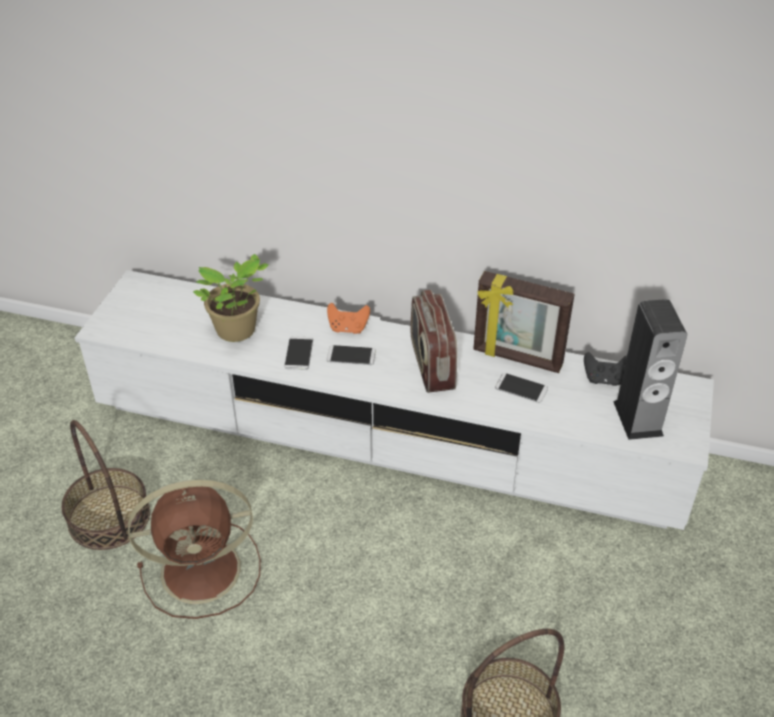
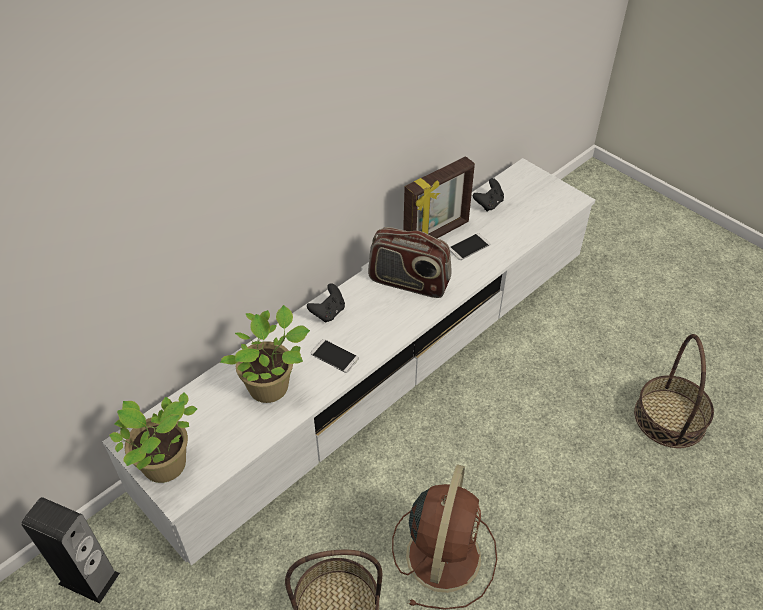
camera: 60 degrees left, 5 degrees up
orange game controller [327,303,370,334] -> black game controller [307,283,345,322]
phone [327,345,376,365] -> none
speaker [613,299,687,440] -> speaker moved to [21,497,120,604]
none -> potted plant [109,392,197,483]

